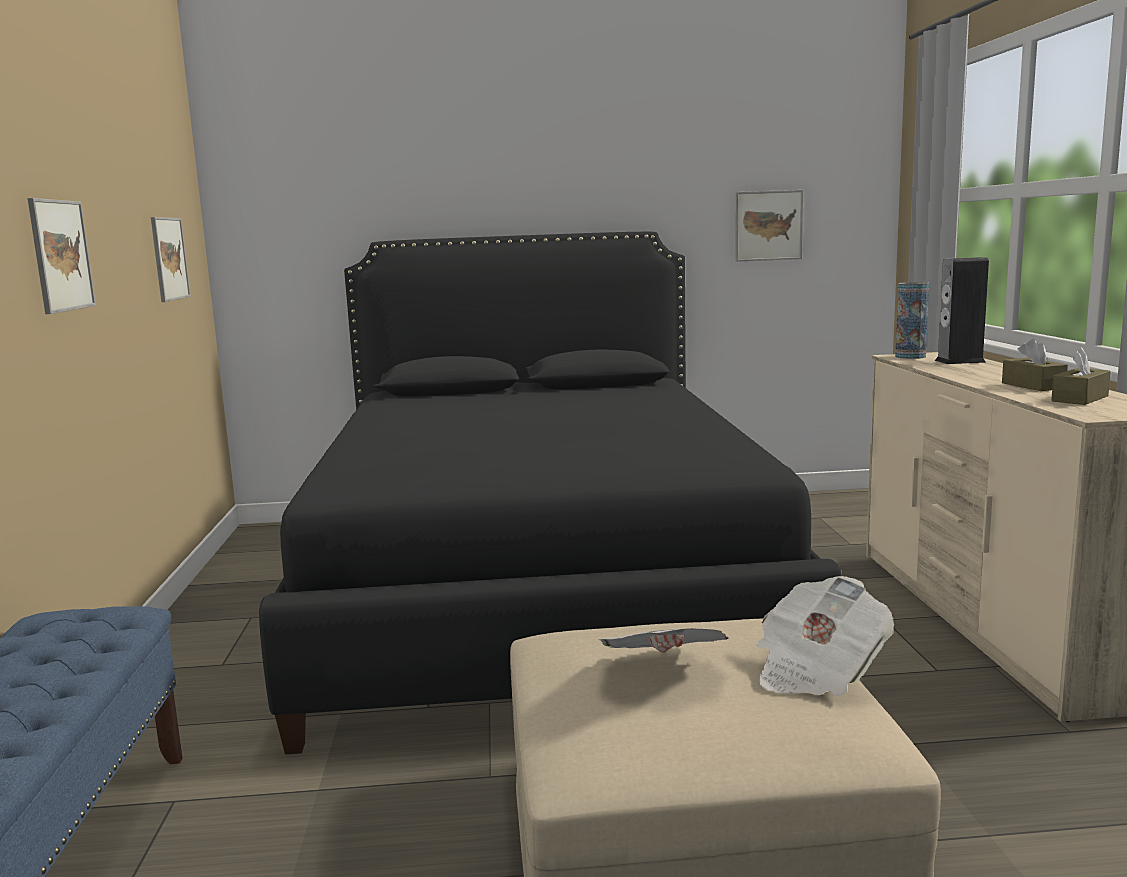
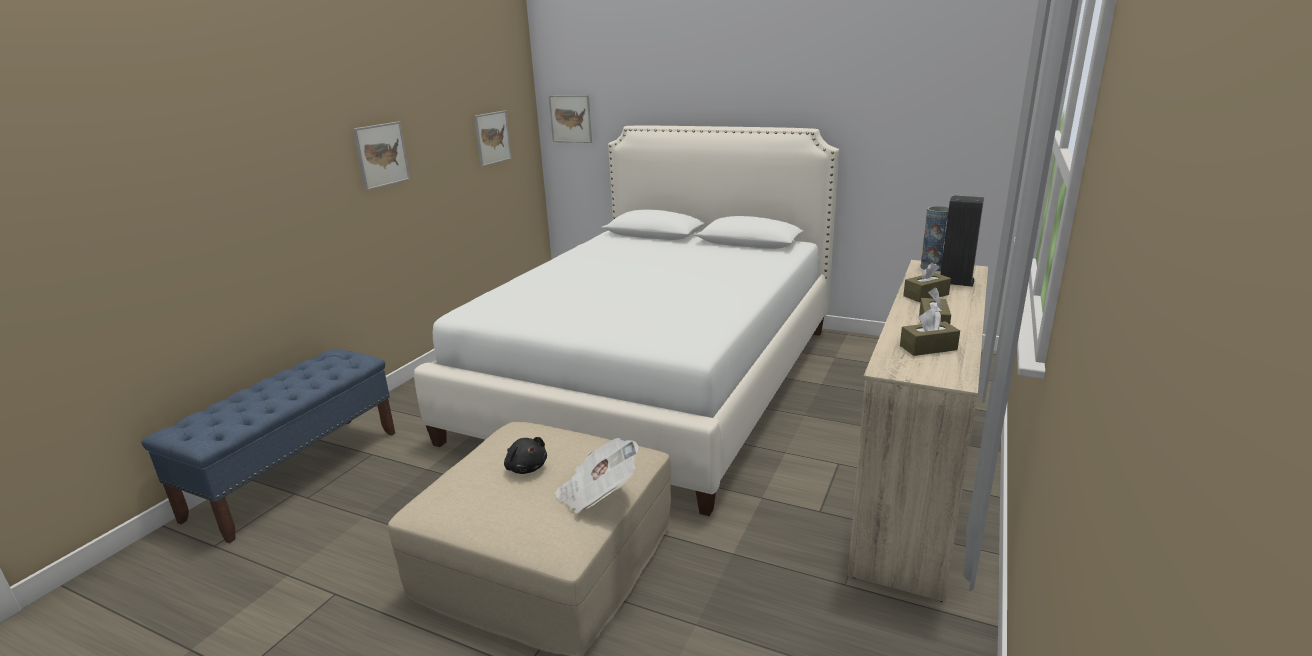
camera: 30 degrees right, 10 degrees up
black bed [259,232,842,755] -> white bed [414,126,839,516]
newspaper [600,628,729,653] -> black plush toy [504,437,547,474]
picture [735,190,803,262] -> picture moved to [549,95,592,143]
none -> brown tissue box [903,262,951,302]

